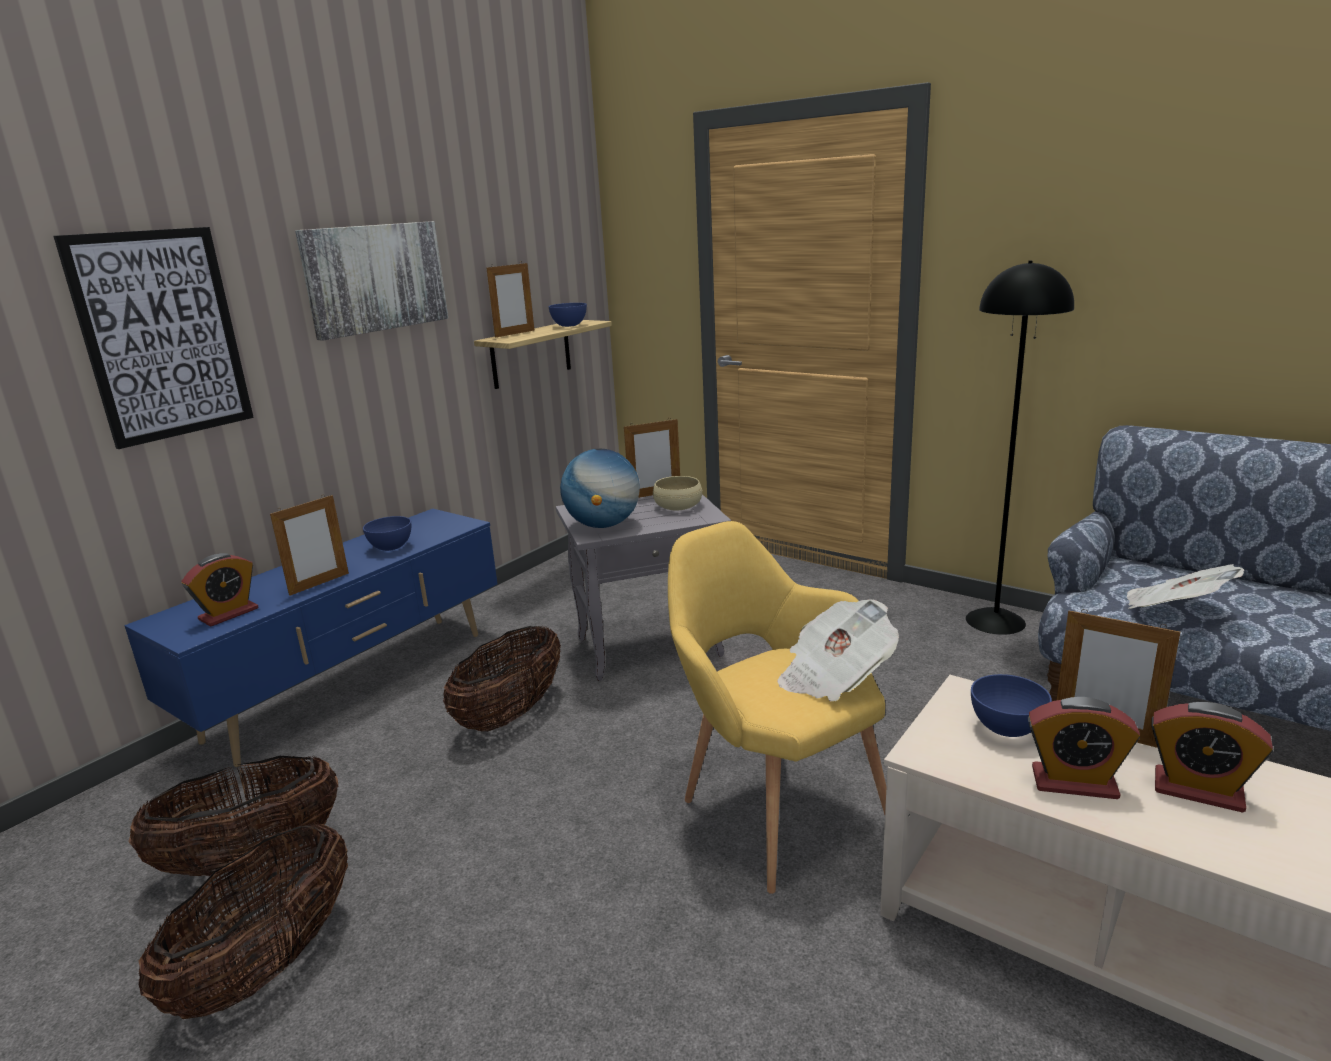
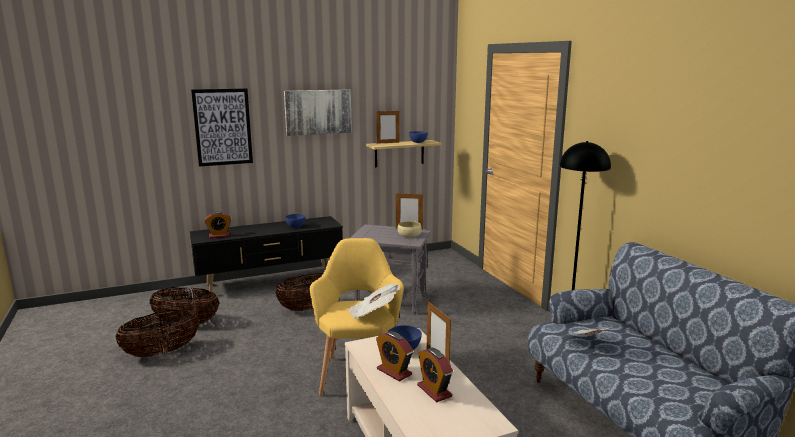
camera: 30 degrees right, 5 degrees down
blue tv stand [124,508,497,767] -> black tv stand [190,216,343,292]
picture frame [270,495,349,596] -> none
globe [560,449,640,528] -> none

